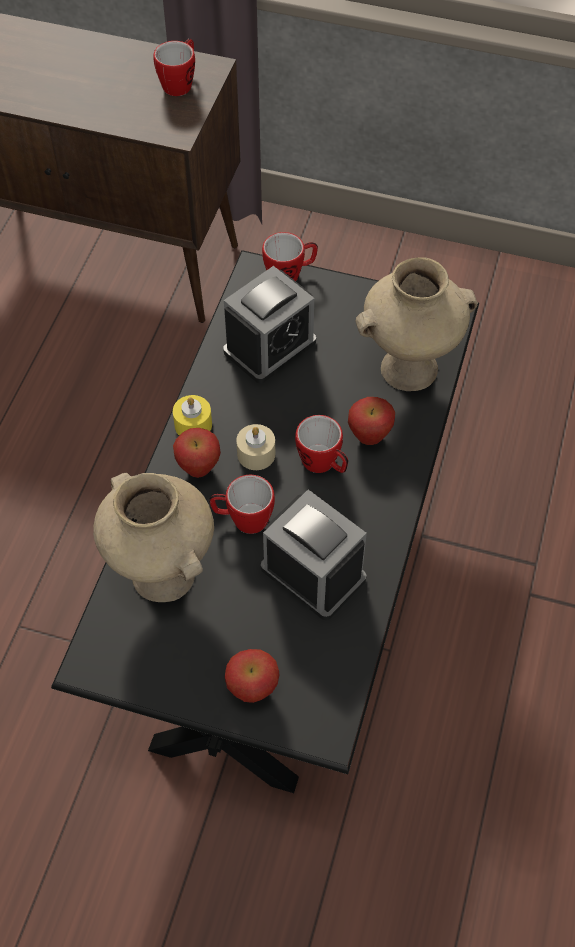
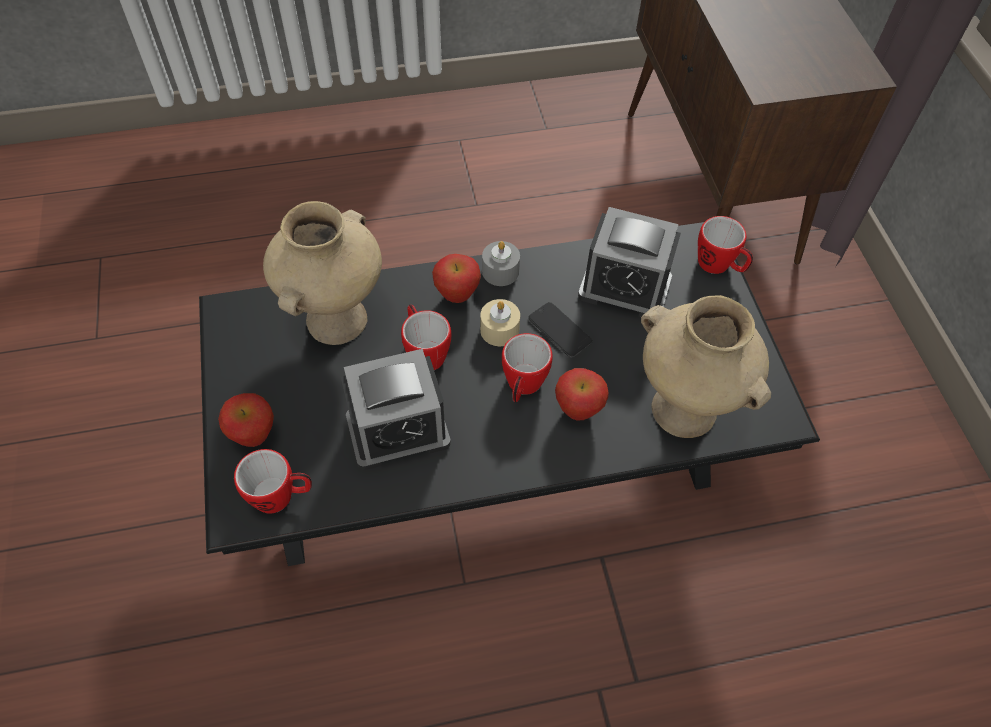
camera: 60 degrees right, 0 degrees up
mug [153,39,195,96] -> mug moved to [234,449,312,514]
yellow candle [173,395,212,435] -> grey candle [482,241,520,286]
alarm clock [261,490,367,620] -> alarm clock turned 60 degrees clockwise [341,349,451,470]
none -> phone [528,302,593,358]

